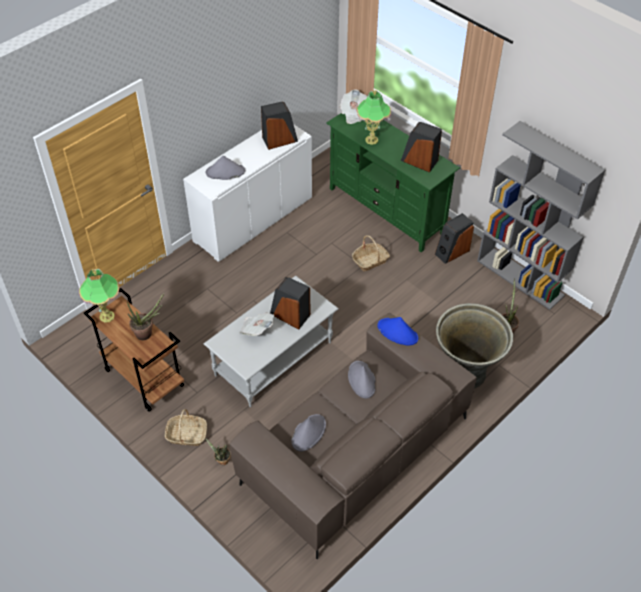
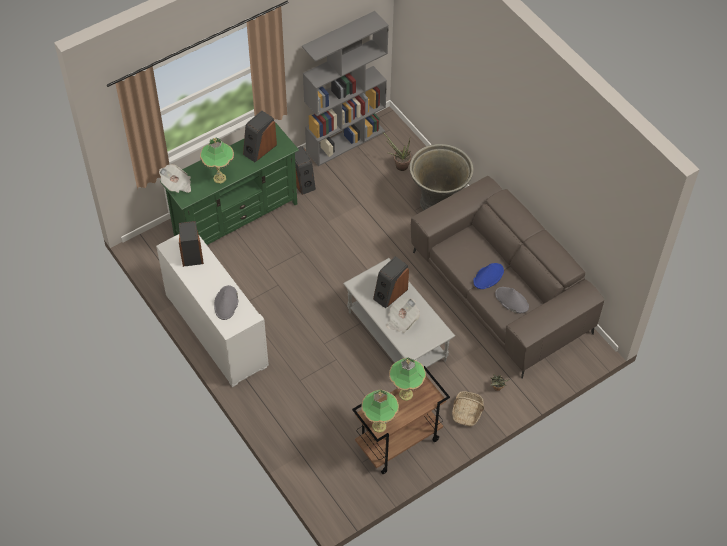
camera: 80 degrees left, 5 degrees up
potted plant [127,293,164,340] -> table lamp [389,357,426,401]
grey hat [348,361,376,398] -> none
basket [352,235,390,272] -> none
blue hat [378,317,418,345] -> blue hat moved to [473,263,504,289]

